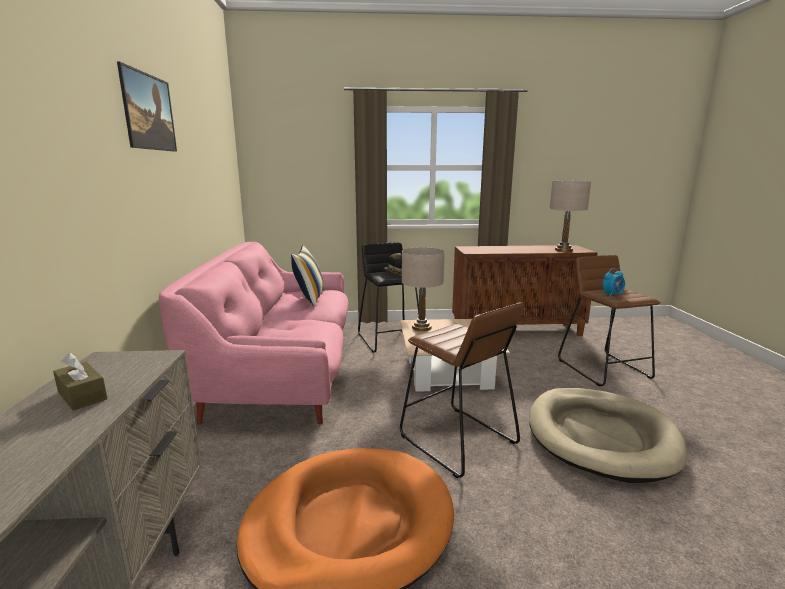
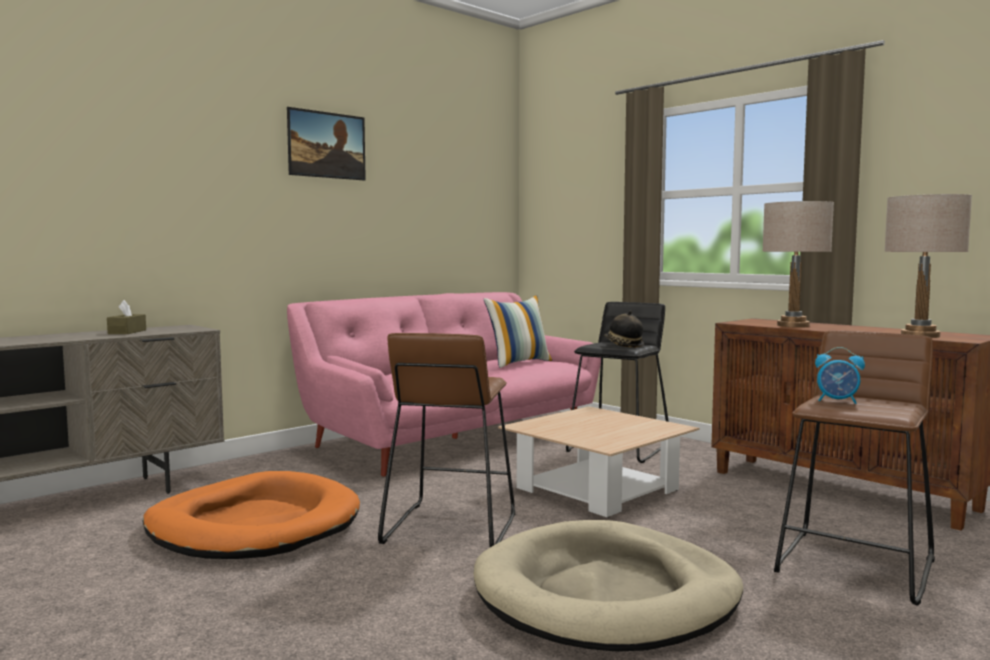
camera: 50 degrees right, 10 degrees down
beige table lamp [402,247,445,331] -> beige table lamp moved to [762,201,834,327]

